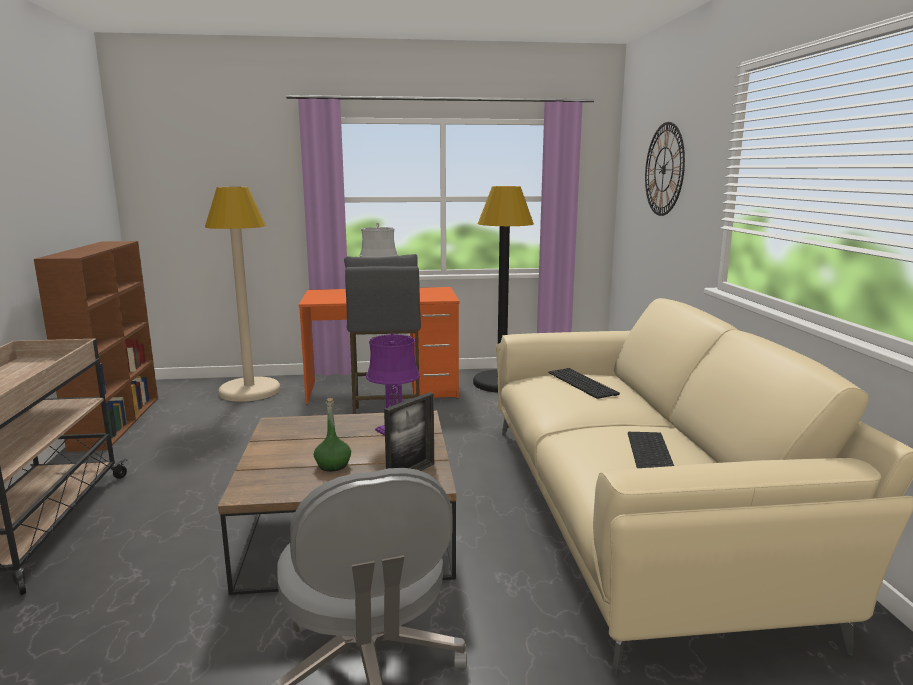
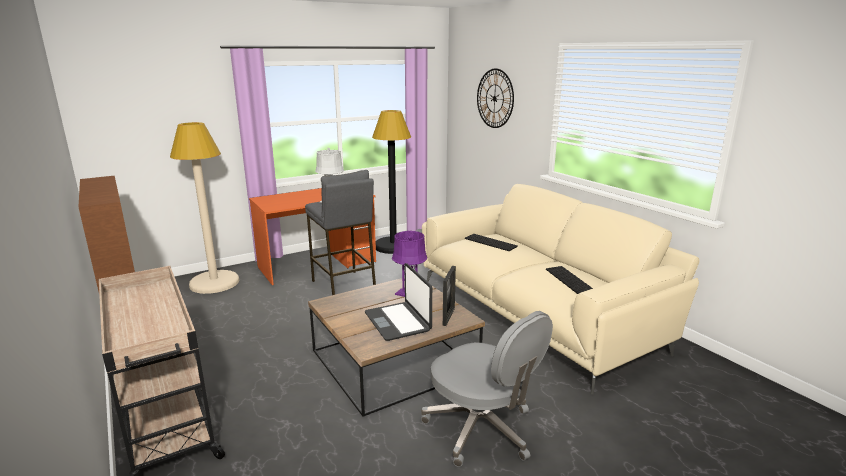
camera: 25 degrees left, 5 degrees up
green bottle [314,398,351,471] -> laptop [365,263,432,341]

